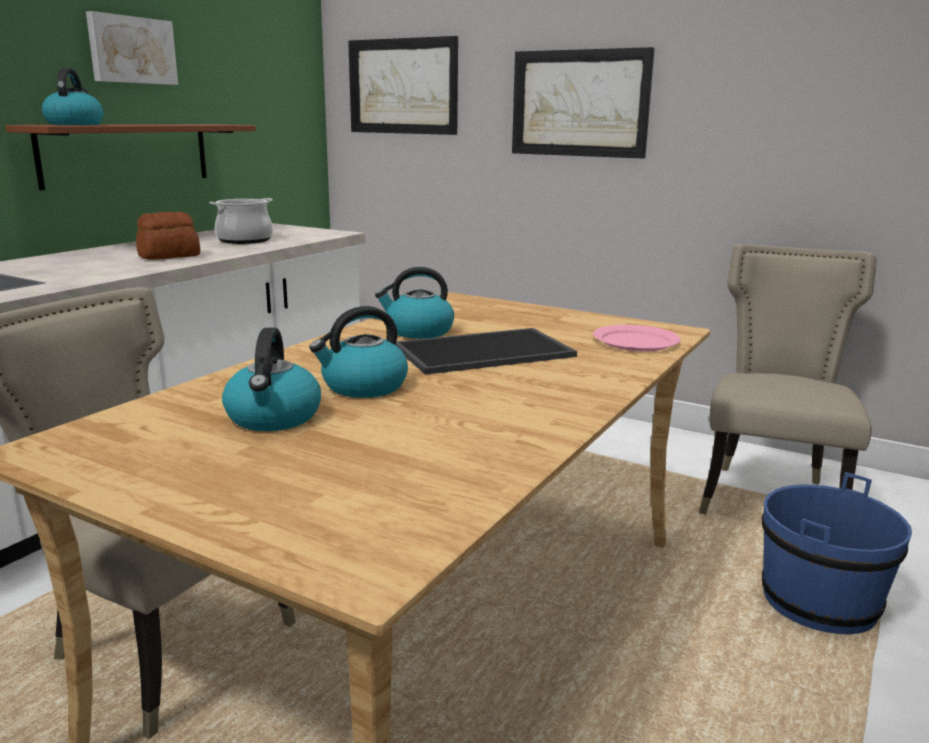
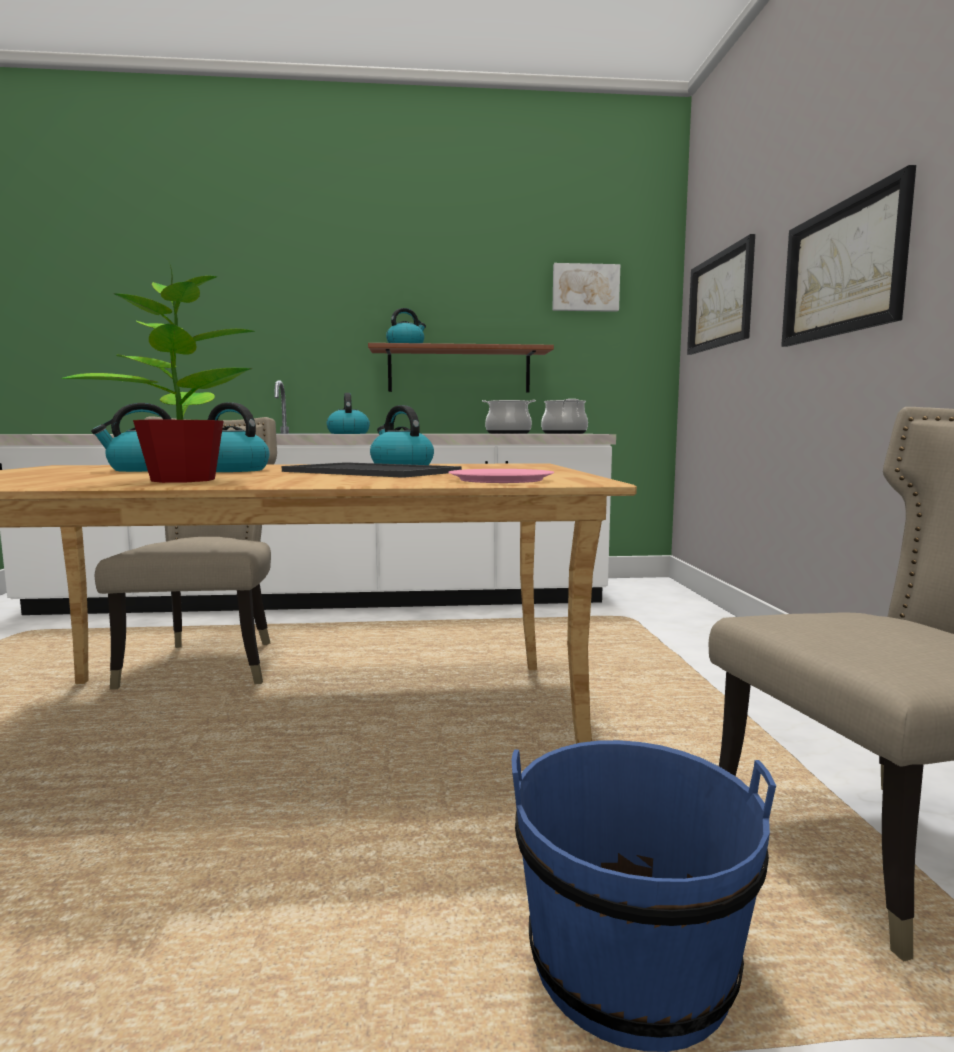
camera: 55 degrees right, 10 degrees down
picture [86,11,178,85] -> picture moved to [552,263,620,312]
bread [136,211,200,260] -> none
none -> potted plant [61,261,255,483]
none -> kettle [327,393,370,434]
none -> cooking pot [541,399,588,434]

